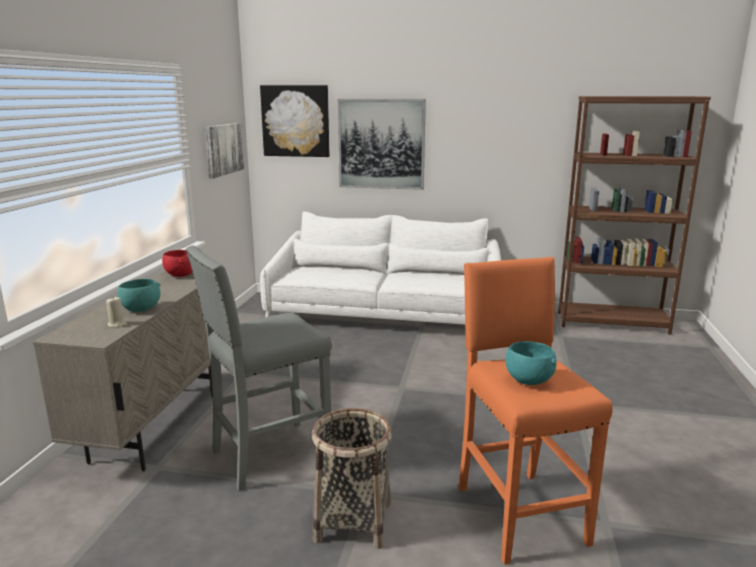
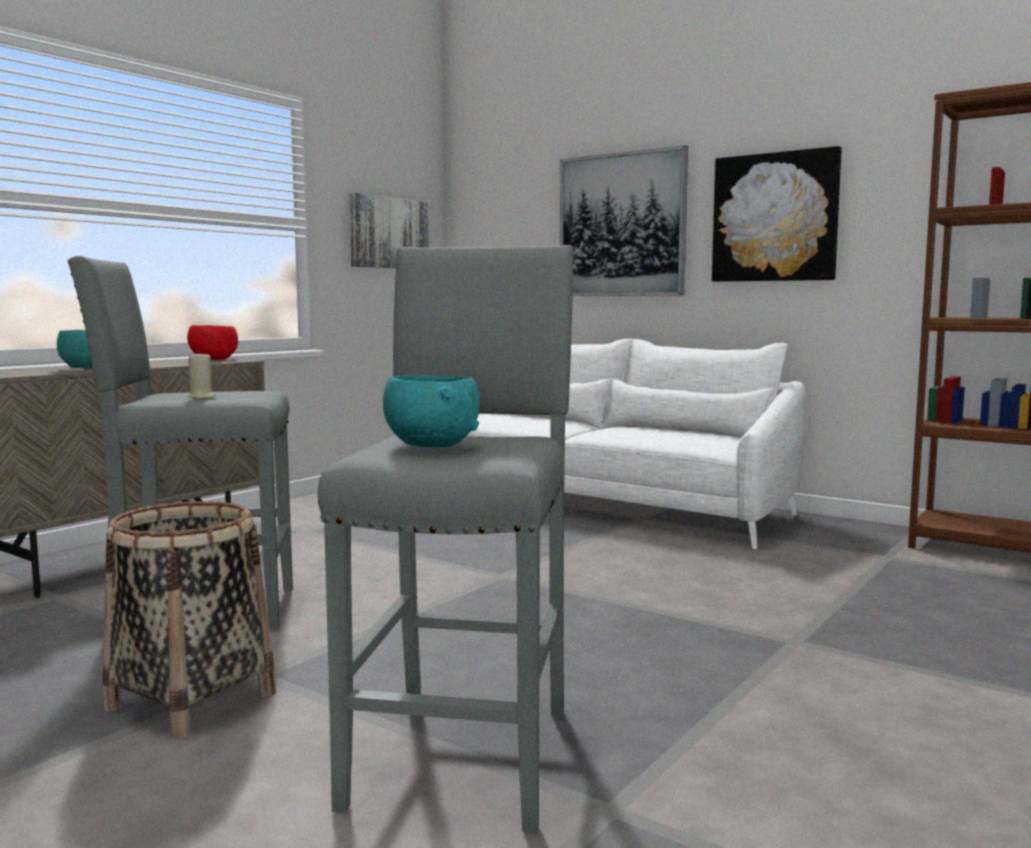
camera: 25 degrees right, 10 degrees down
beige candle [106,296,127,328] -> beige candle moved to [188,351,216,399]
picture [260,85,330,157] -> picture moved to [712,146,842,282]
orange stool [459,257,613,565] -> grey stool [318,245,574,833]

